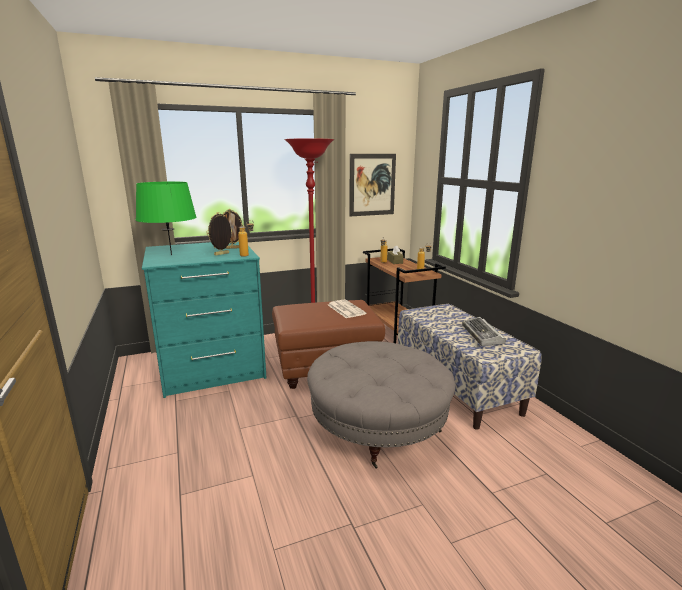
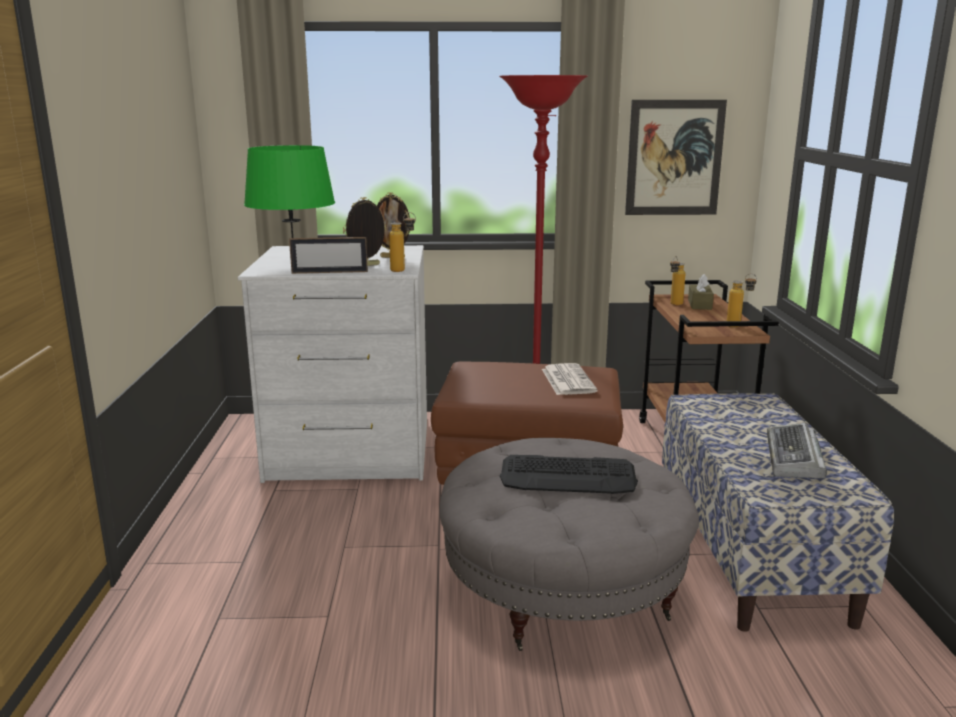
camera: 20 degrees right, 0 degrees up
turquoise dresser [142,242,266,398] -> white dresser [238,245,427,483]
none -> picture frame [289,237,368,274]
none -> keyboard [500,455,638,494]

